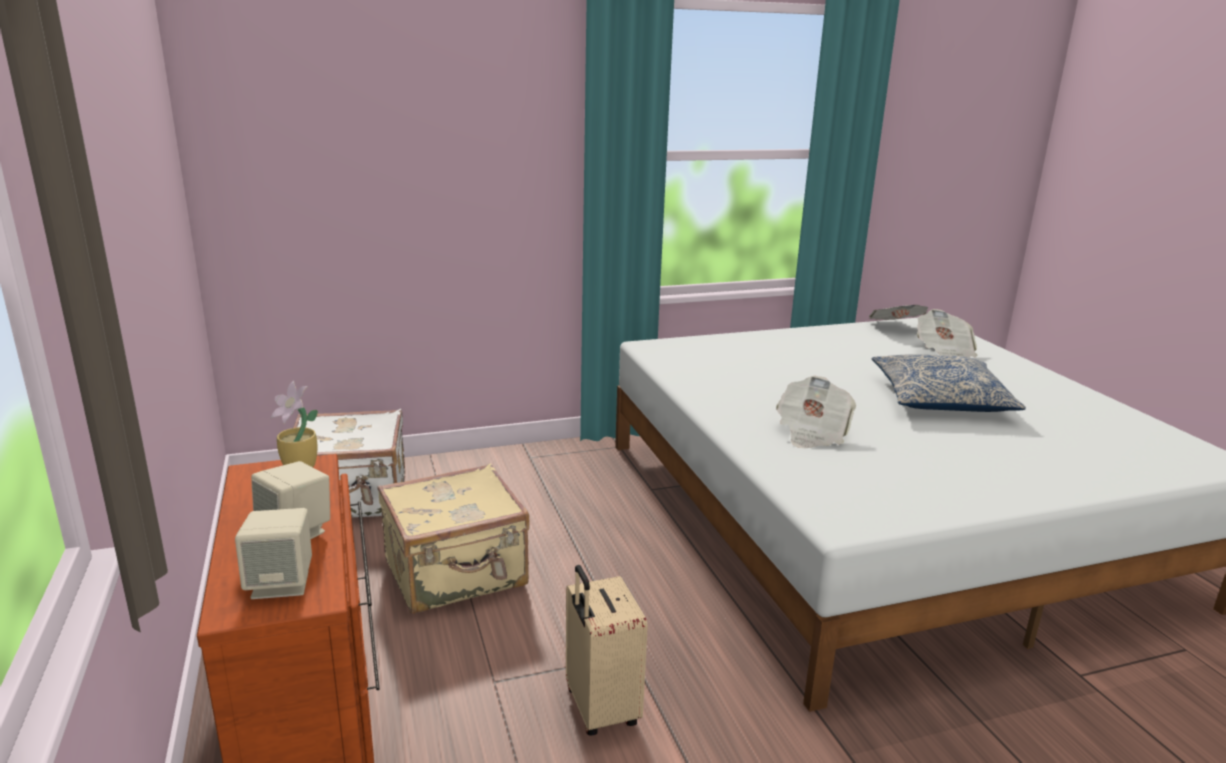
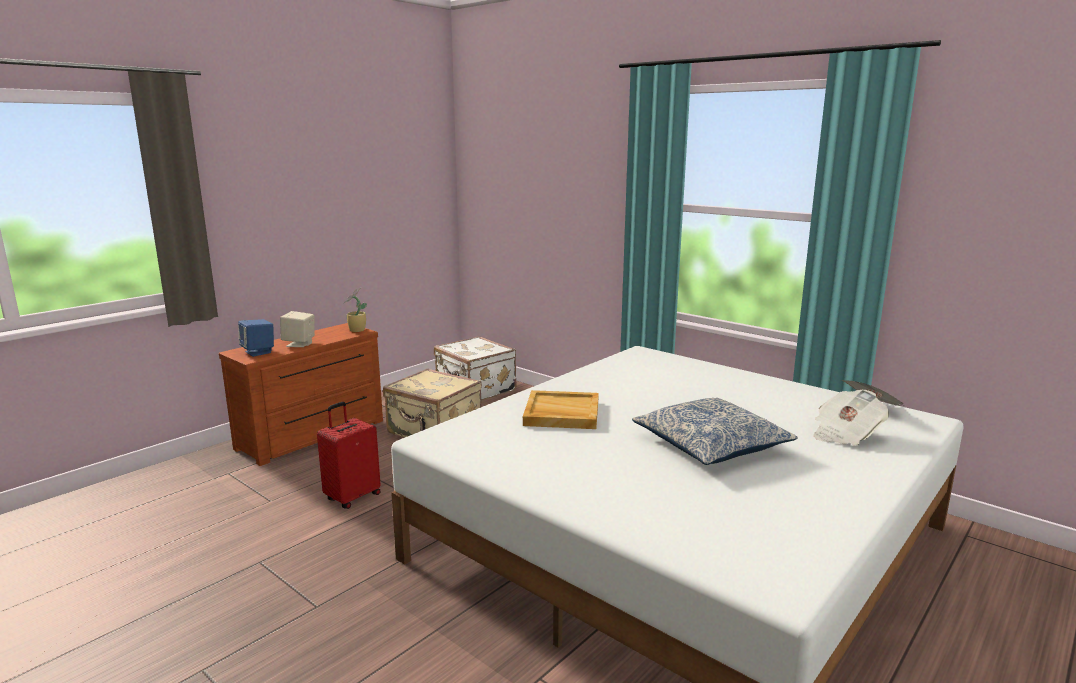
camera: 60 degrees right, 5 degrees down
beige speaker [235,508,312,599] -> blue speaker [238,319,274,357]
beige suitcase [566,565,648,736] -> red suitcase [317,402,381,509]
newspaper [776,376,856,448] -> beige tray [523,390,599,429]

